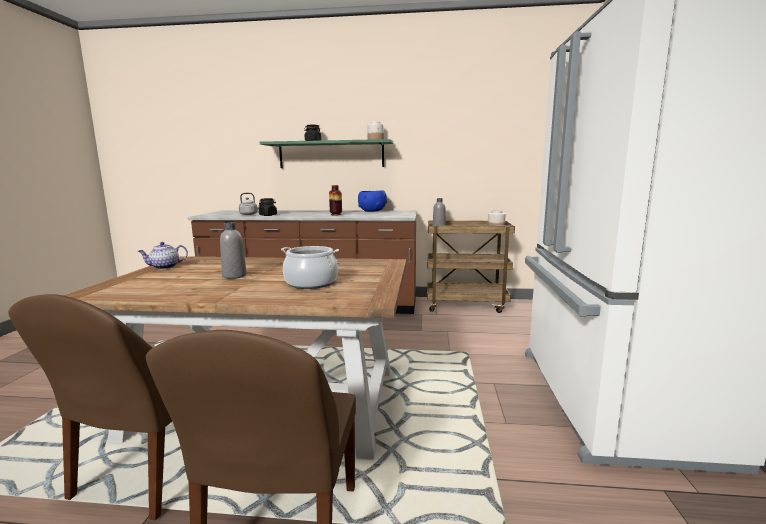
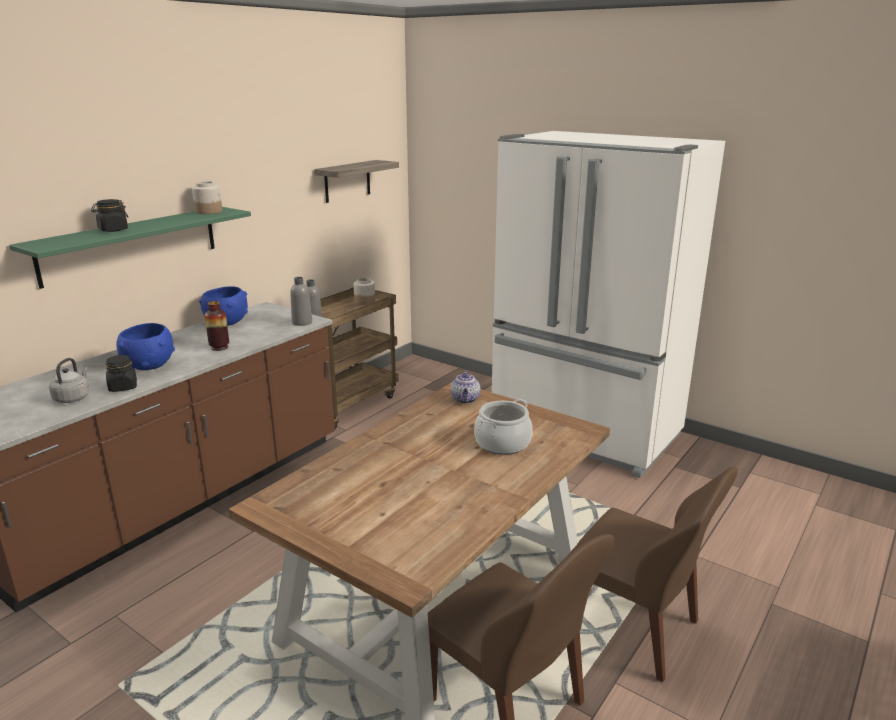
camera: 60 degrees left, 10 degrees up
teapot [138,242,188,269] -> teapot moved to [451,371,480,404]
grey bottle [220,222,247,279] -> grey bottle moved to [290,277,312,326]
none -> blue bowl [116,323,175,370]
none -> shelf [314,160,399,203]

